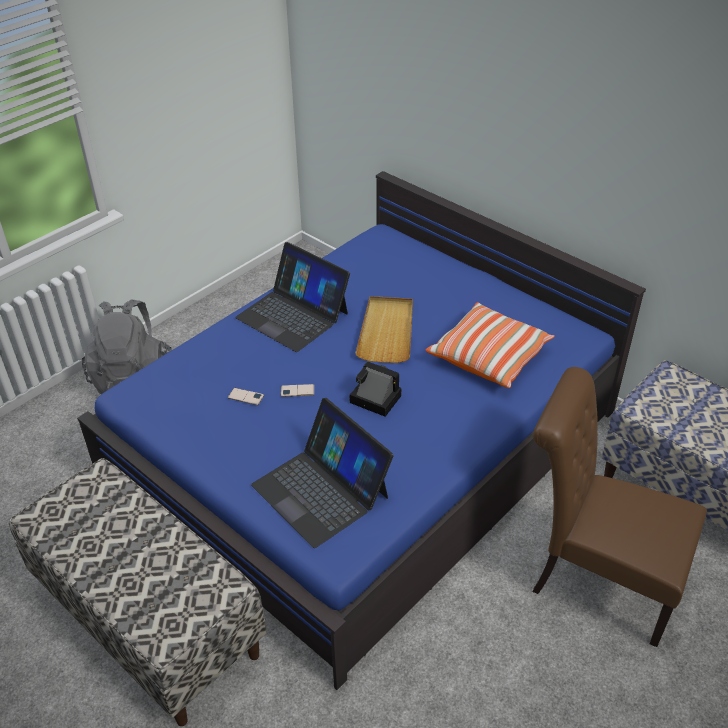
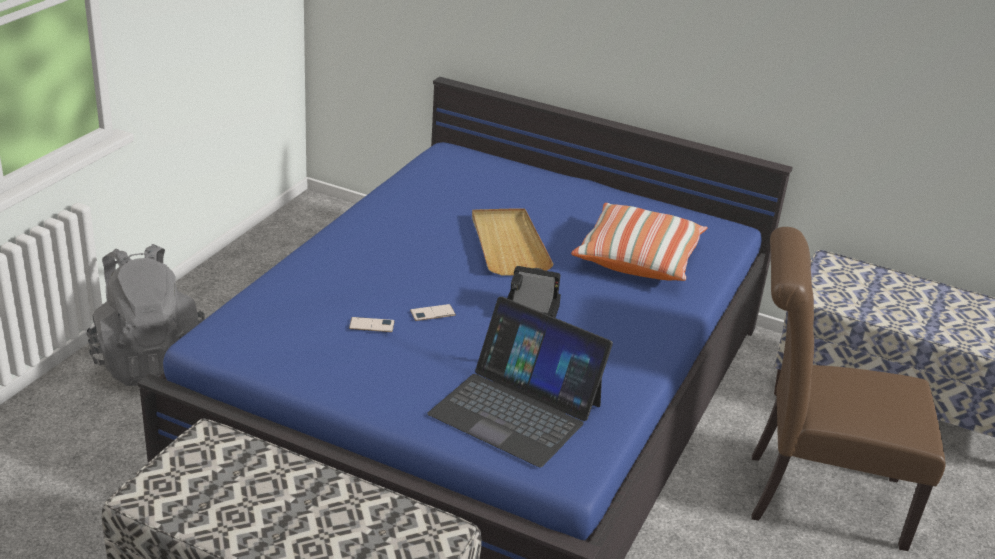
camera: 20 degrees left, 10 degrees down
laptop [235,242,350,352] -> none

